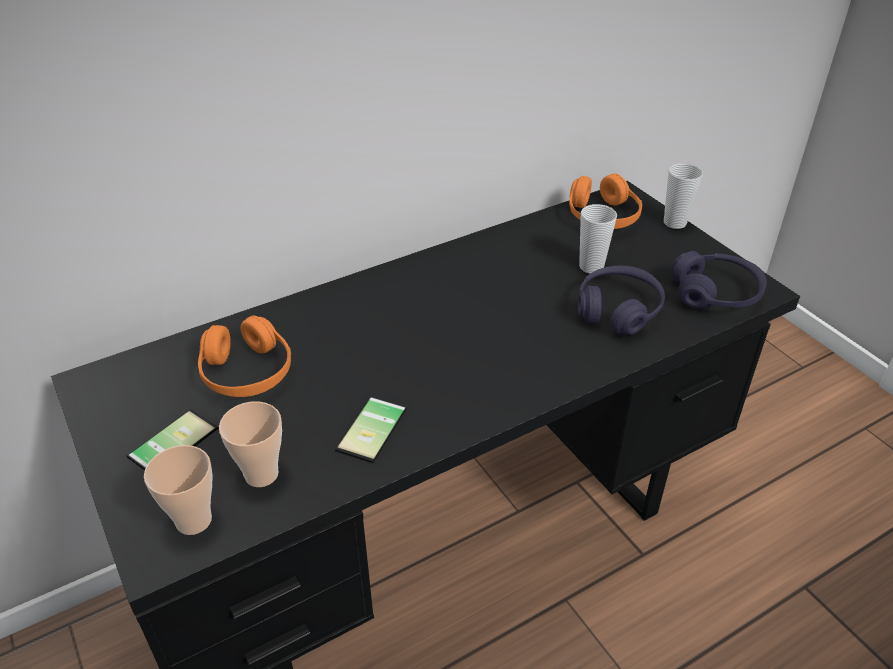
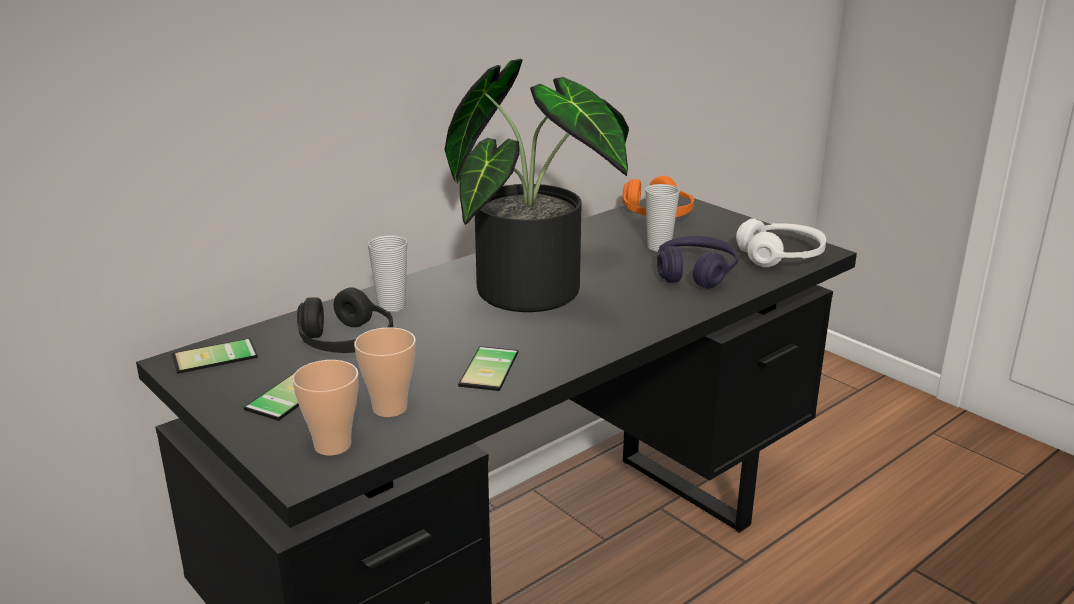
camera: 10 degrees left, 15 degrees down
orange headphones [198,315,291,397] -> black headphones [297,287,393,353]
cup [664,163,703,229] -> cup moved to [368,235,407,313]
purple headphones [671,251,767,309] -> white headphones [736,218,826,267]
none -> phone [172,338,258,374]
none -> potted plant [444,59,629,312]

